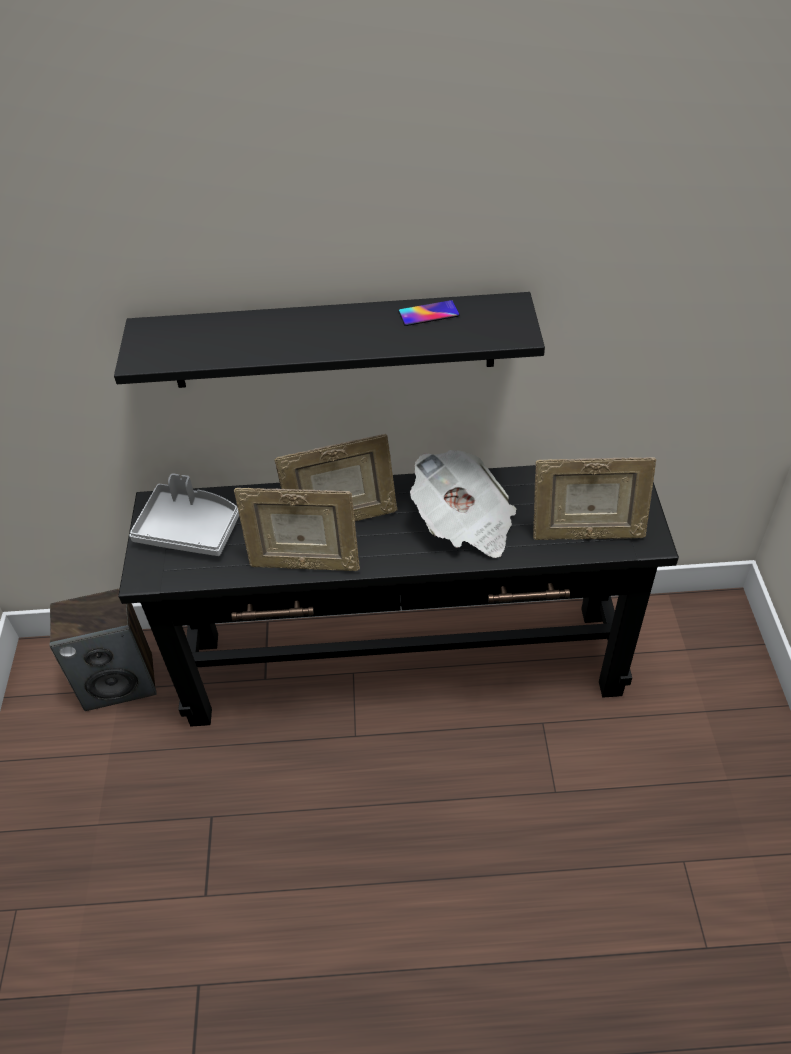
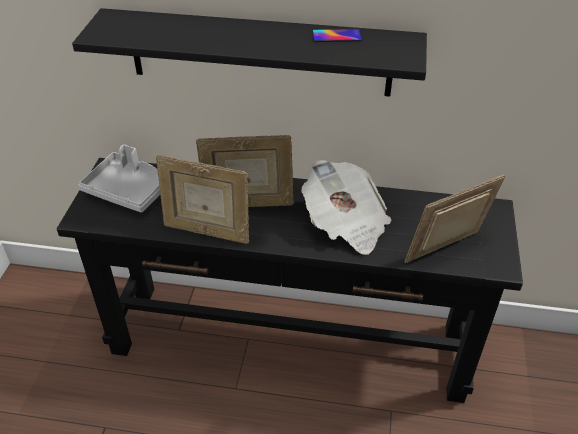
camera: 10 degrees right, 5 degrees down
speaker [49,588,157,711] -> none
picture frame [533,457,656,540] -> picture frame turned 135 degrees clockwise [404,175,505,263]

